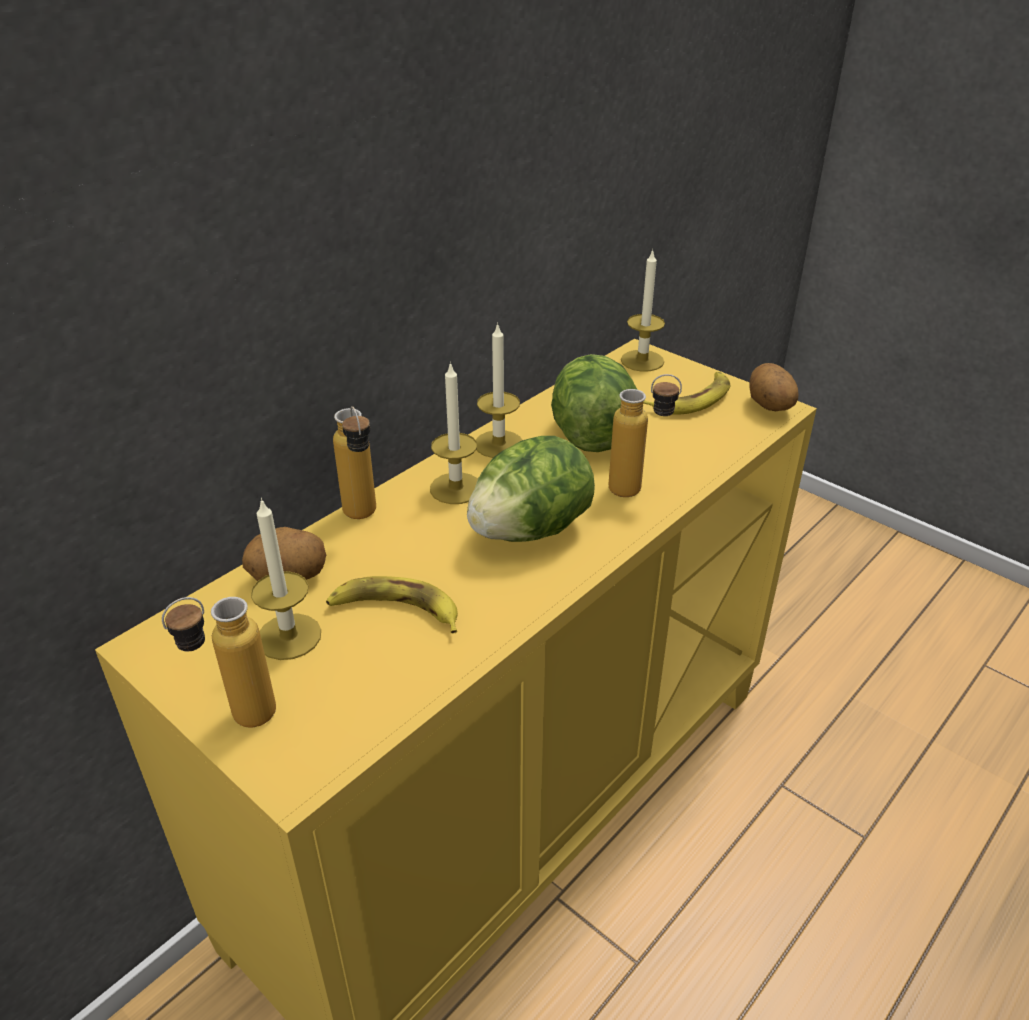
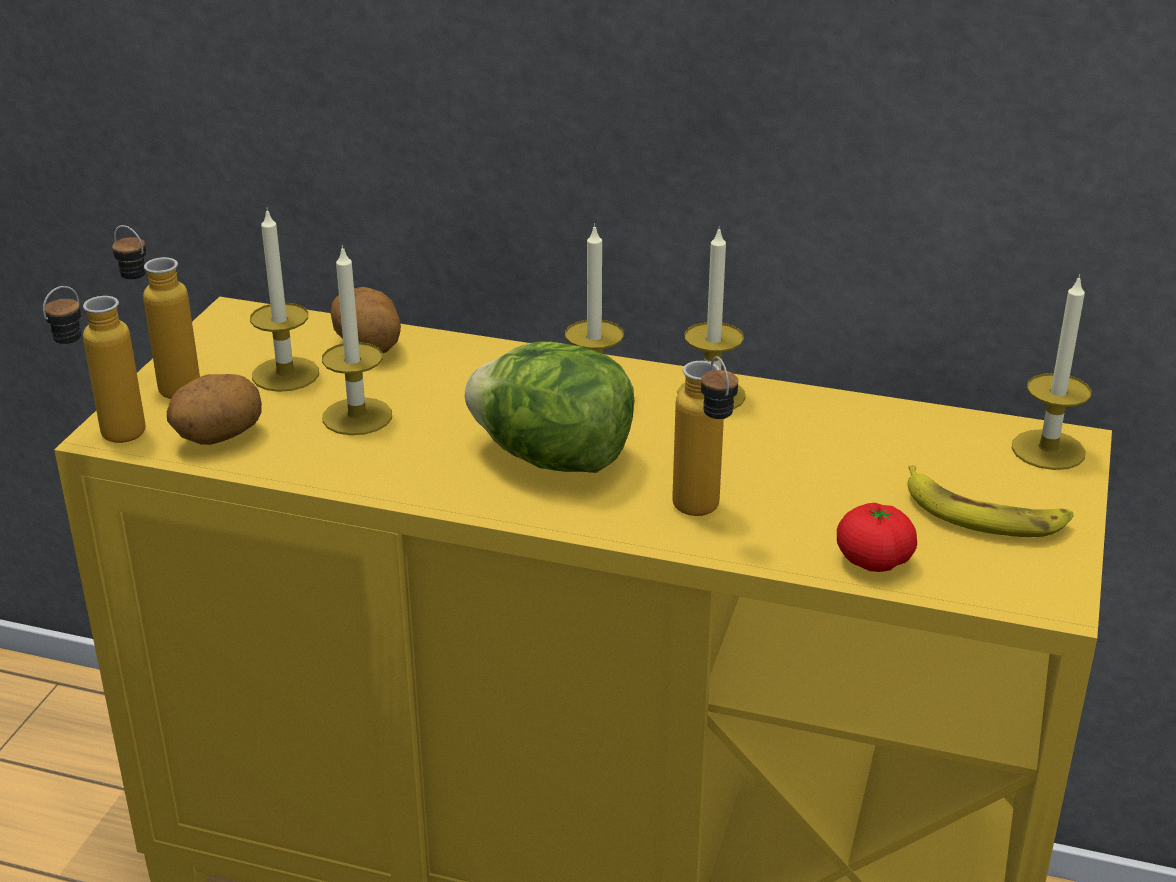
camera: 65 degrees right, 5 degrees down
banana [326,576,458,633] -> candle [322,245,392,435]
bottle [333,406,376,519] -> bottle moved to [43,286,145,443]
lettuce [551,354,638,452] -> none
potato [749,363,798,411] -> potato moved to [167,374,262,445]
none -> tomato [837,503,917,572]

